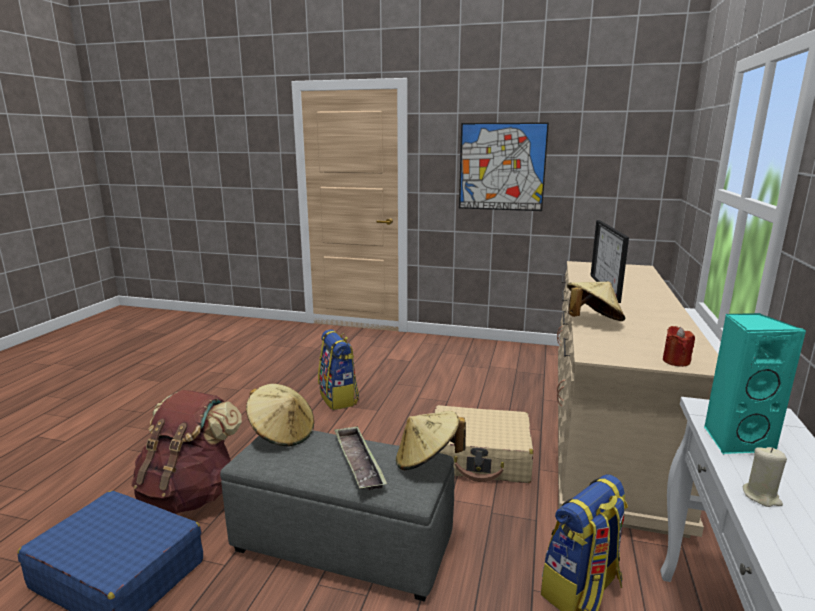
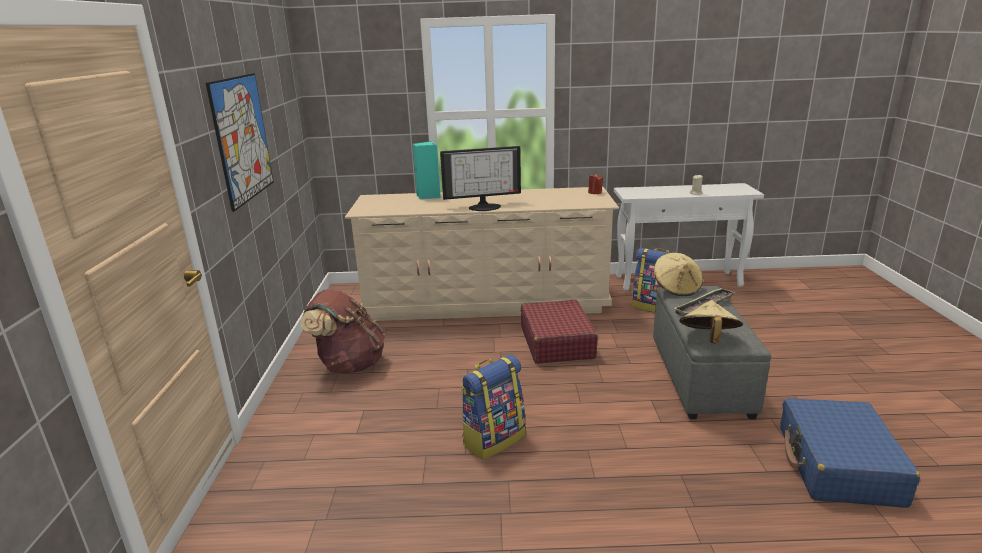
camera: 105 degrees left, 5 degrees up
brown backpack [131,390,242,514] -> brown backpack moved to [301,289,385,374]
beige suitcase [435,405,534,483] -> red suitcase [521,300,598,364]
beige hat [567,282,625,321] -> none
turquoise speaker [704,313,806,454] -> turquoise speaker moved to [413,141,441,199]

